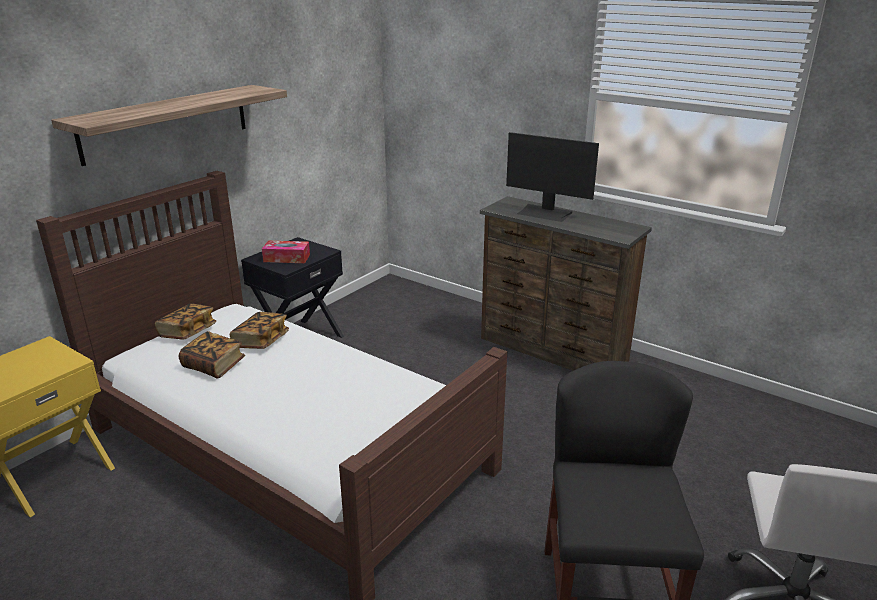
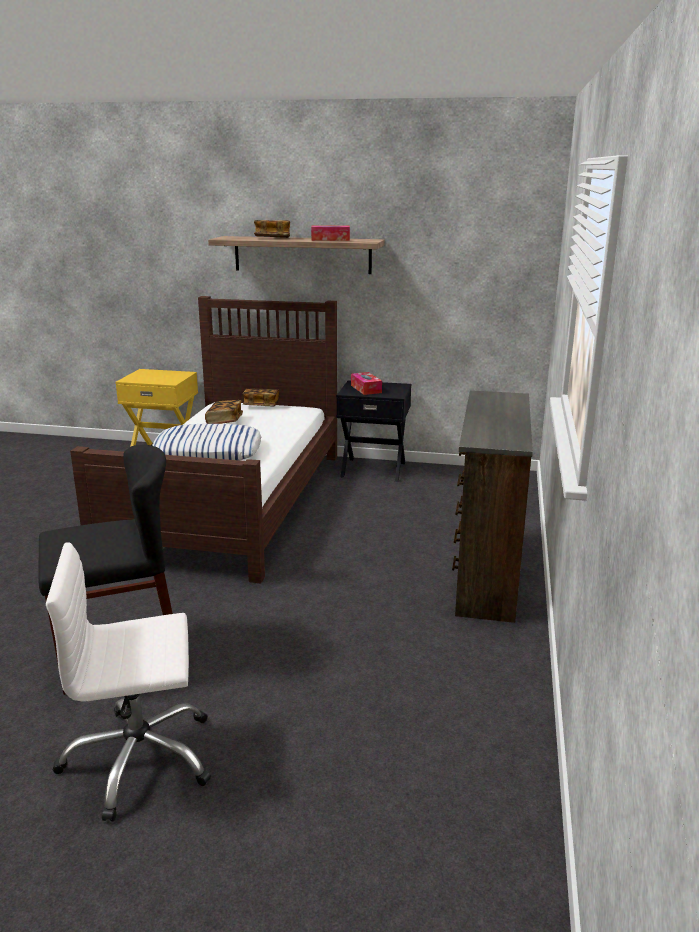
camera: 65 degrees right, 5 degrees down
book [230,312,289,349] -> book moved to [254,220,290,238]
monitor [506,132,599,222] -> none
none -> pillow [152,424,261,460]
none -> tissue box [311,226,350,241]

